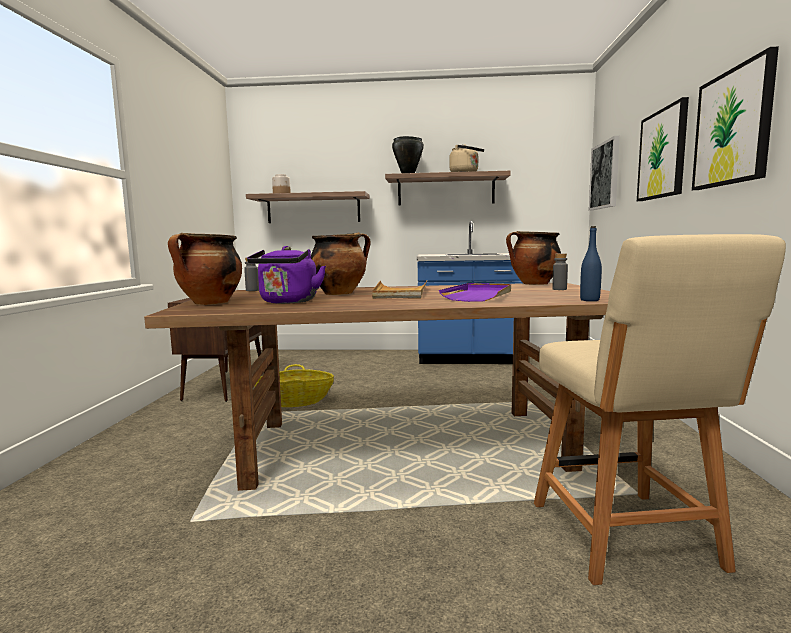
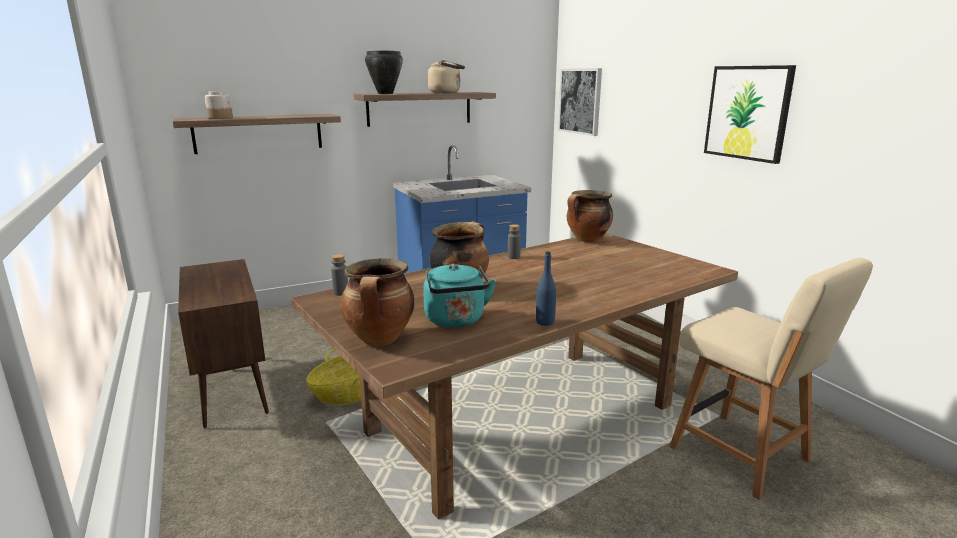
camera: 30 degrees left, 10 degrees up
purple kettle [247,246,326,304] -> turquoise kettle [423,263,496,328]
beige tray [372,281,427,299] -> none
purple tray [439,283,511,302] -> none
grey bottle [552,253,568,290] -> grey bottle moved to [508,224,521,259]
blue bottle [580,226,602,301] -> blue bottle moved to [536,251,556,326]
picture [637,97,689,201] -> none

